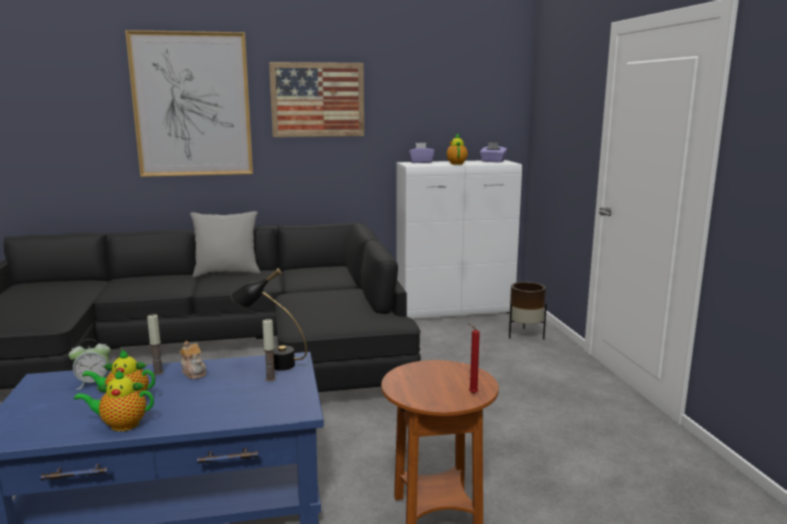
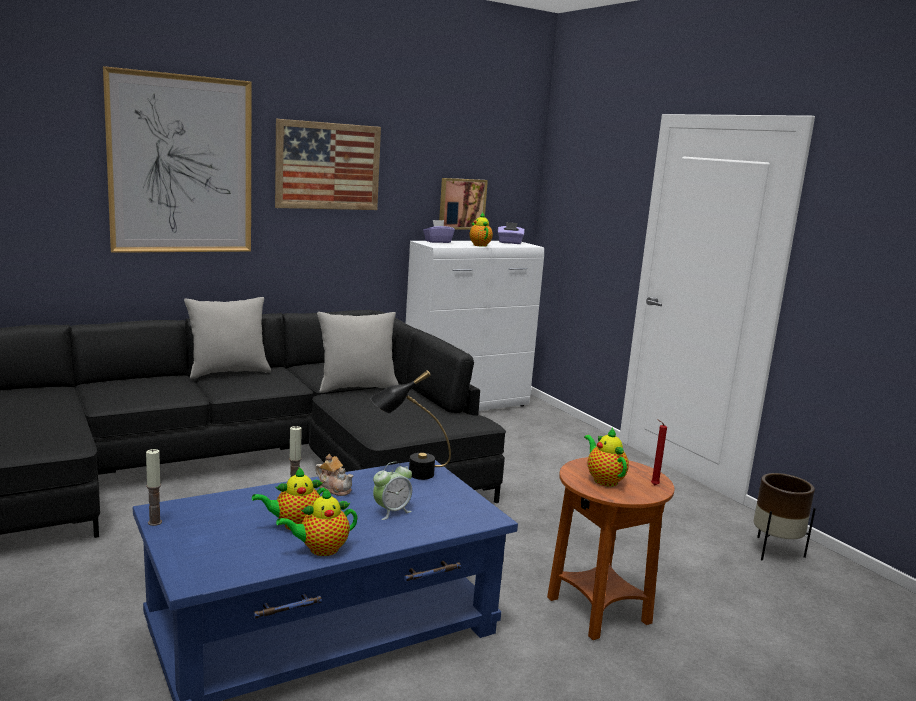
camera: 20 degrees left, 0 degrees up
alarm clock [69,339,110,390] -> alarm clock moved to [373,462,412,520]
candle [262,319,276,382] -> candle moved to [146,449,162,526]
brown planter [509,282,547,340] -> brown planter moved to [753,473,816,561]
none -> grey pillow [317,312,399,393]
none -> picture [439,178,488,230]
none -> teapot [584,428,629,487]

